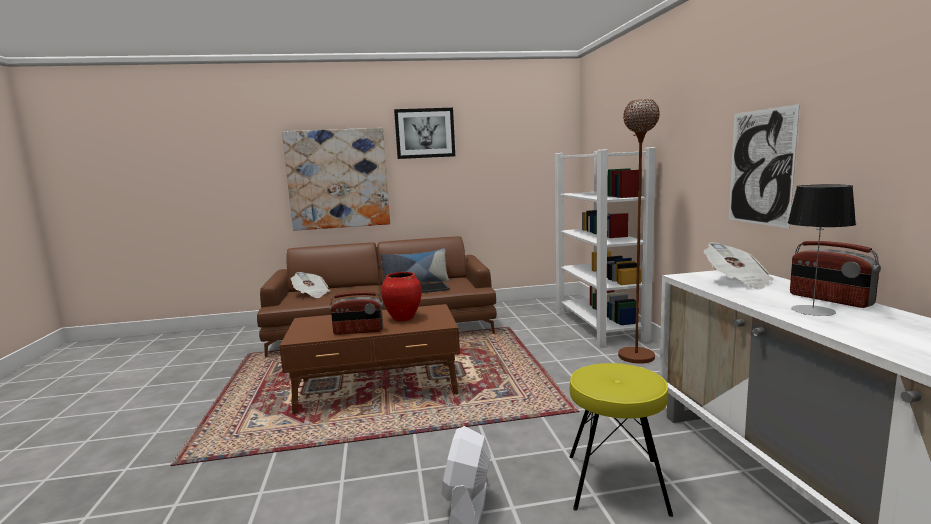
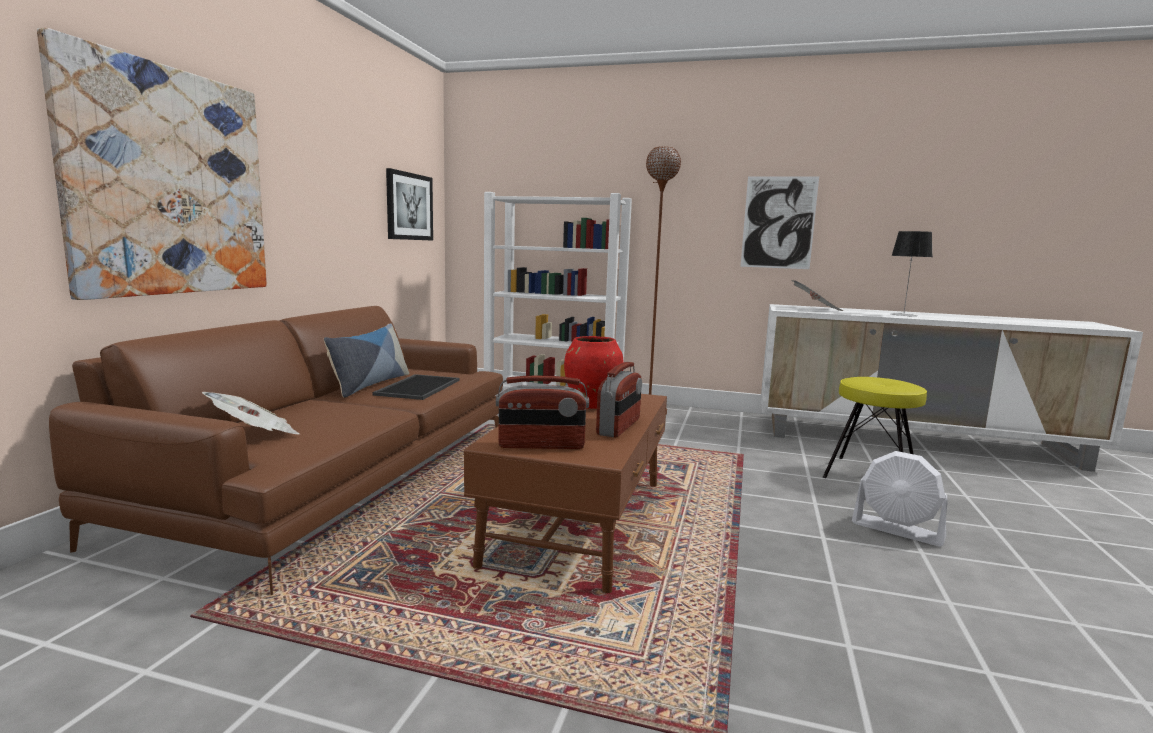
camera: 65 degrees left, 0 degrees up
picture [394,108,455,159] -> picture moved to [386,168,433,241]
radio [790,241,881,308] -> radio moved to [496,375,589,449]

